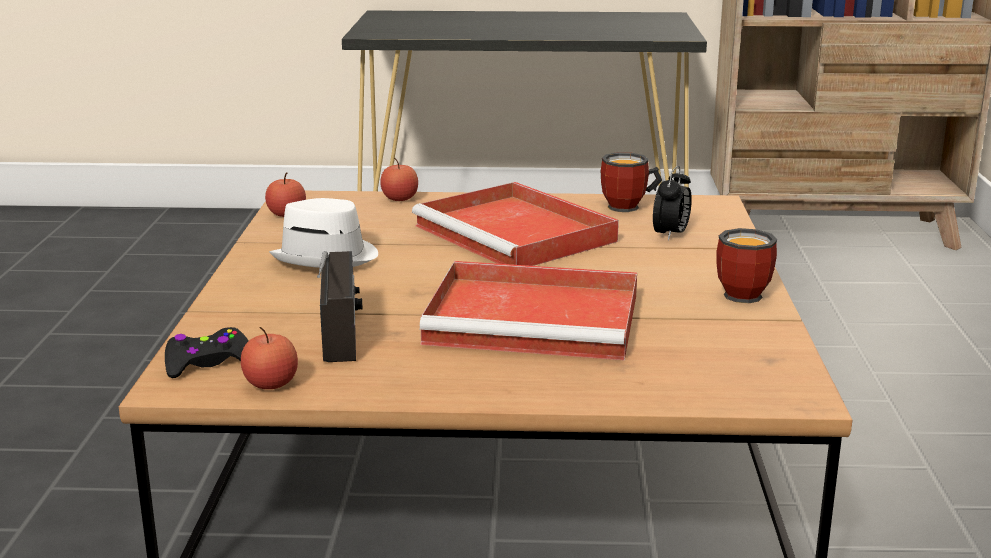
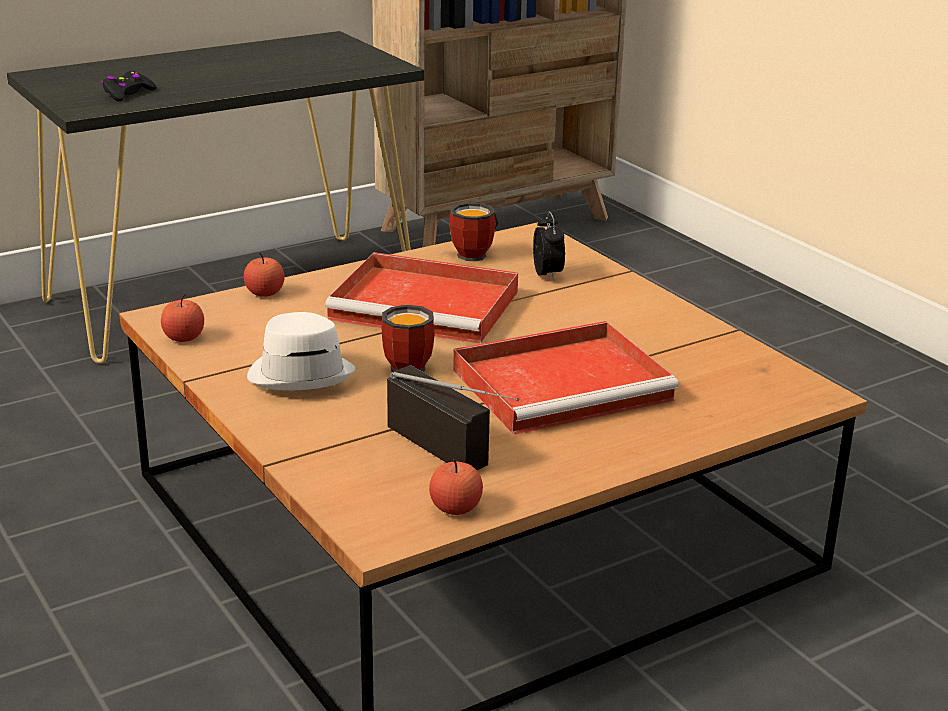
camera: 35 degrees left, 5 degrees up
black game controller [165,327,248,378] -> black game controller moved to [101,71,157,102]
mug [716,228,777,303] -> mug moved to [382,305,435,372]

